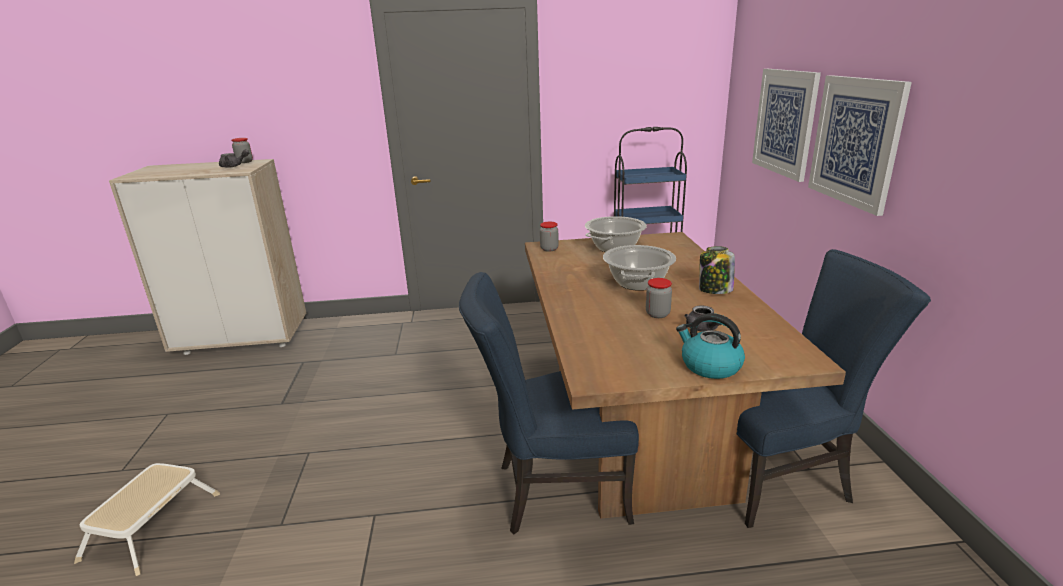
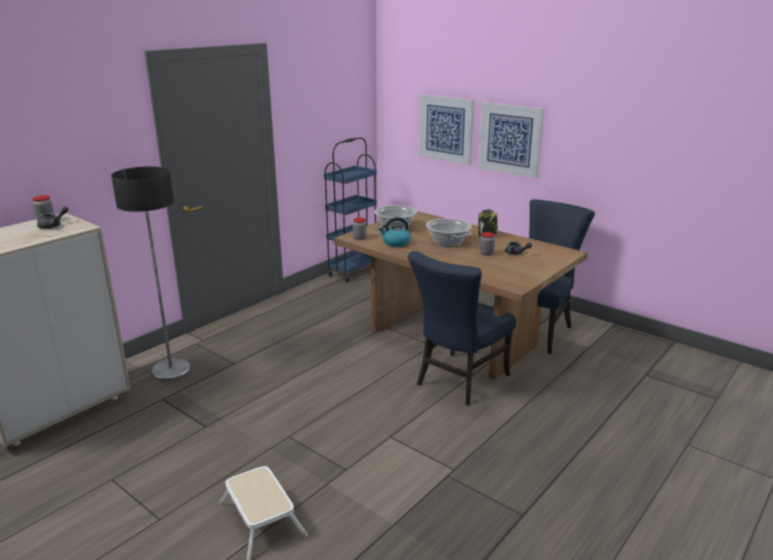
camera: 45 degrees left, 0 degrees up
kettle [676,313,745,379] -> kettle moved to [378,217,411,247]
none -> floor lamp [111,166,191,381]

